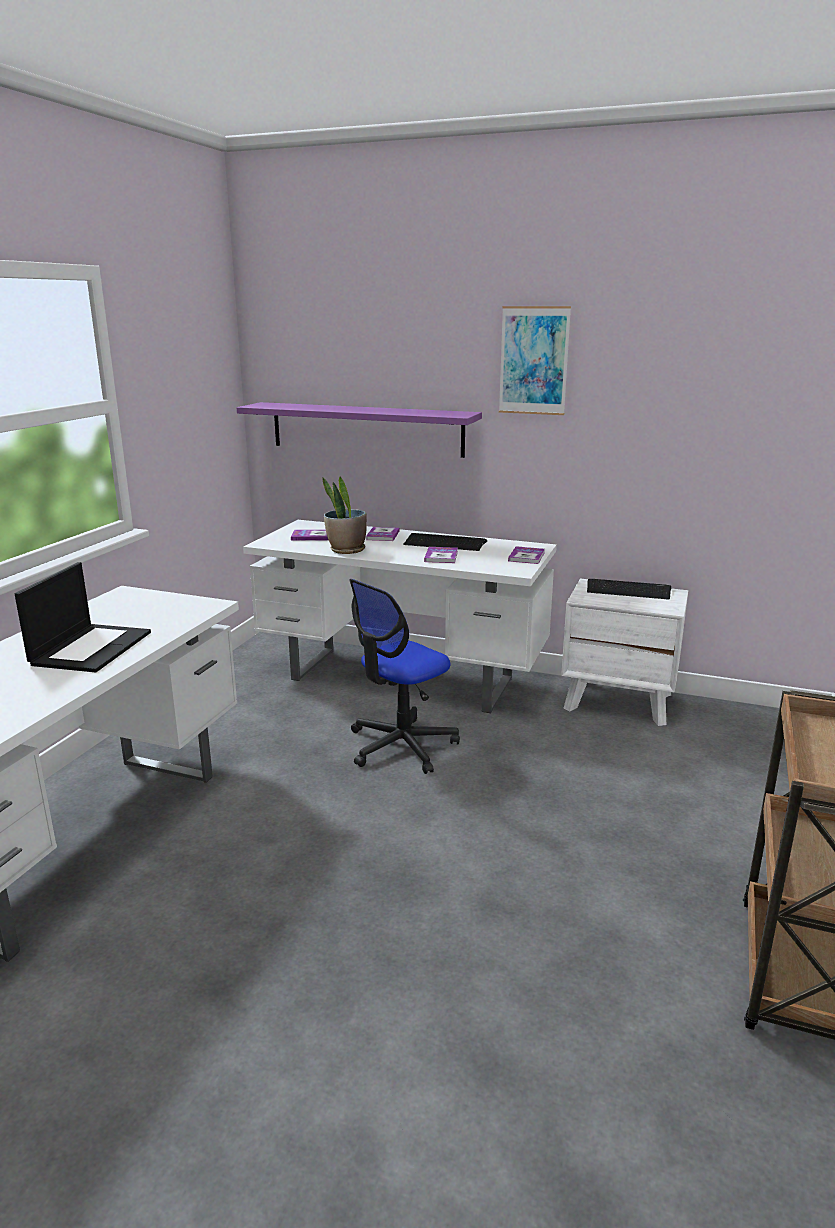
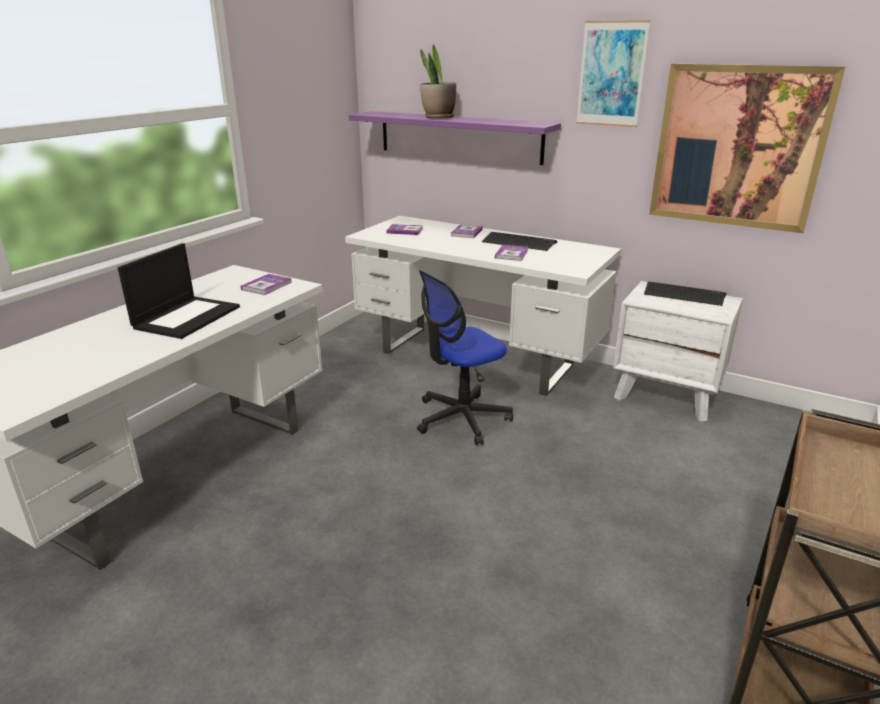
camera: 10 degrees right, 5 degrees up
potted plant [322,477,367,554] -> potted plant moved to [420,45,456,119]
book [508,546,545,564] -> book moved to [241,274,292,295]
none -> picture [649,63,845,233]

